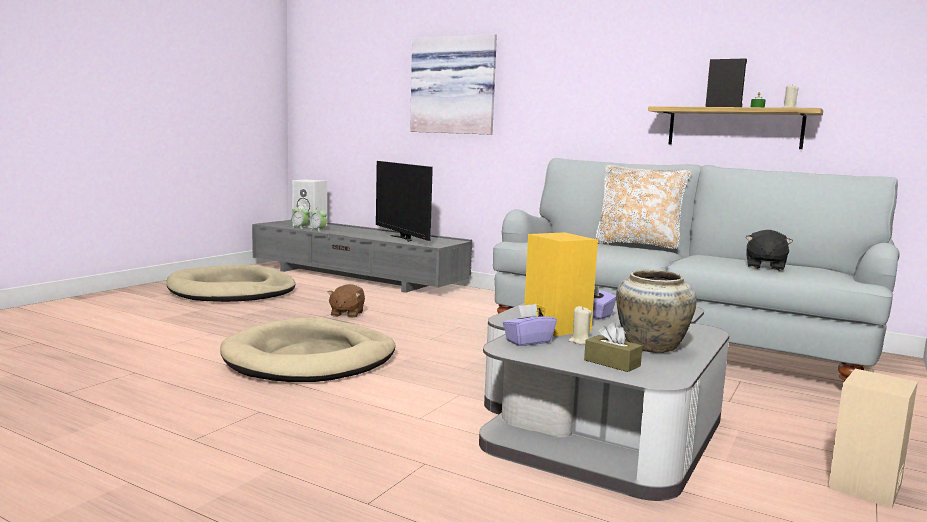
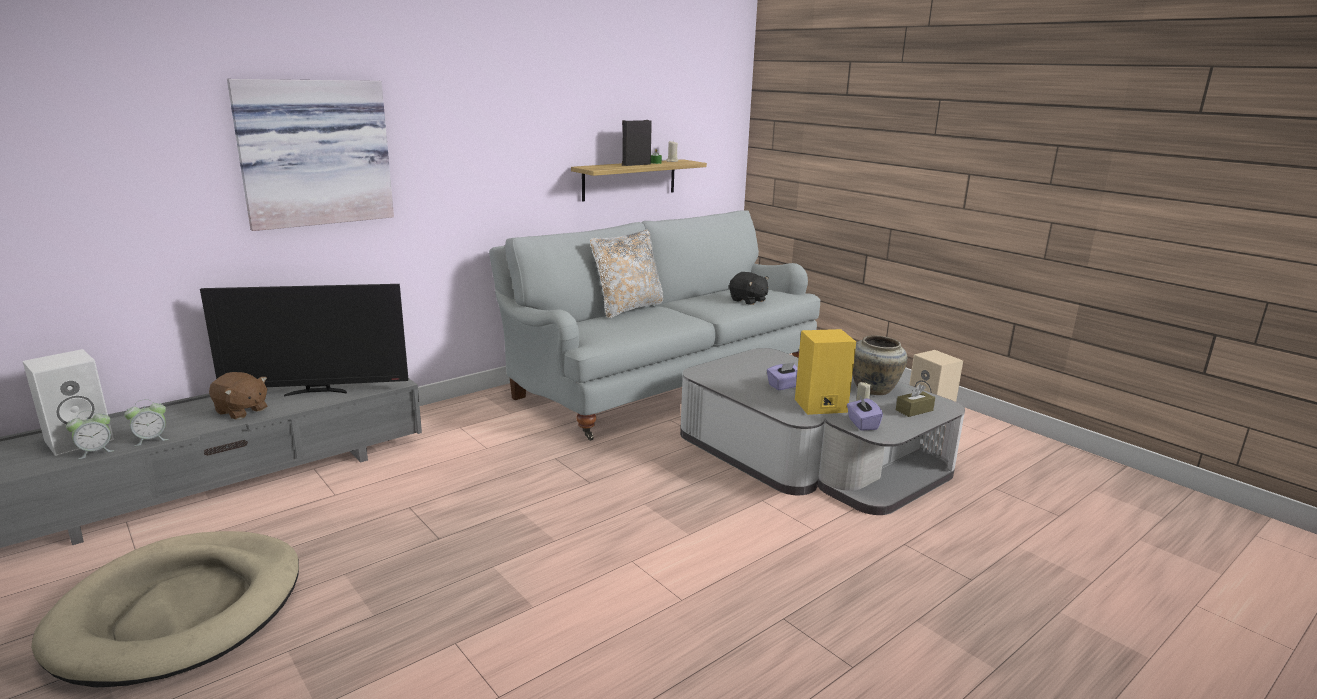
camera: 70 degrees left, 10 degrees up
beige dog bed [220,318,396,382] -> none
brown plush toy [327,284,365,318] -> brown plush toy moved to [209,372,267,419]

